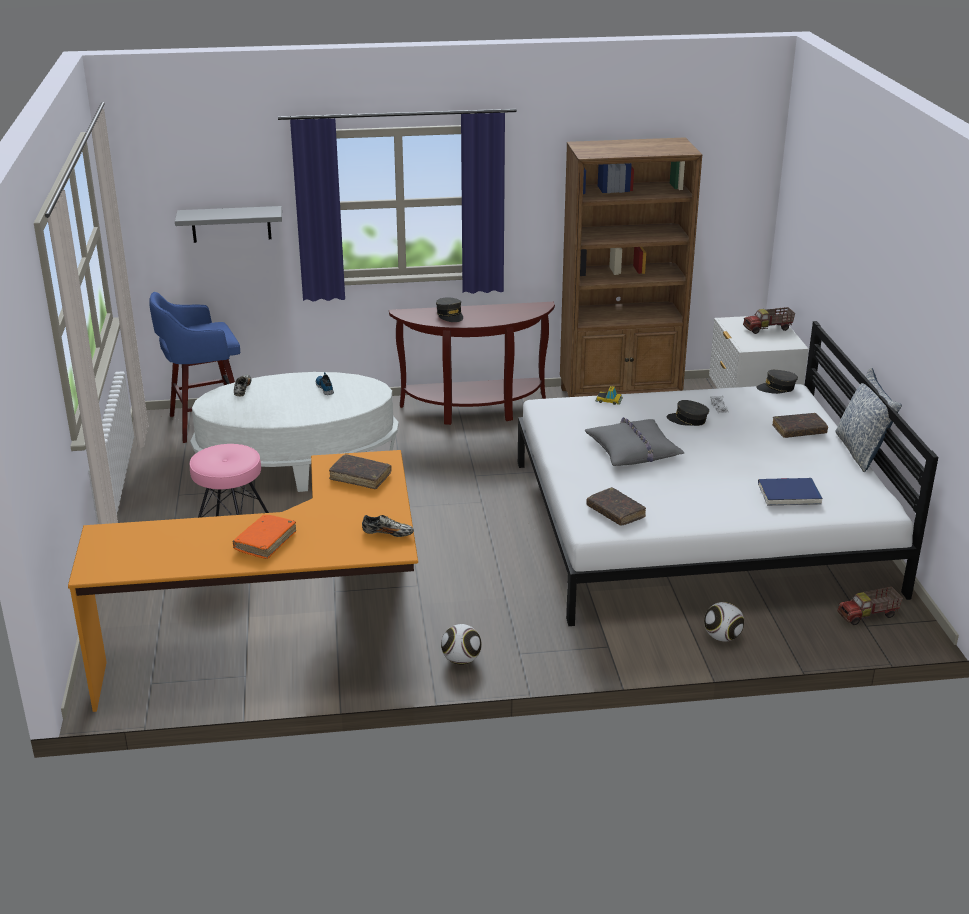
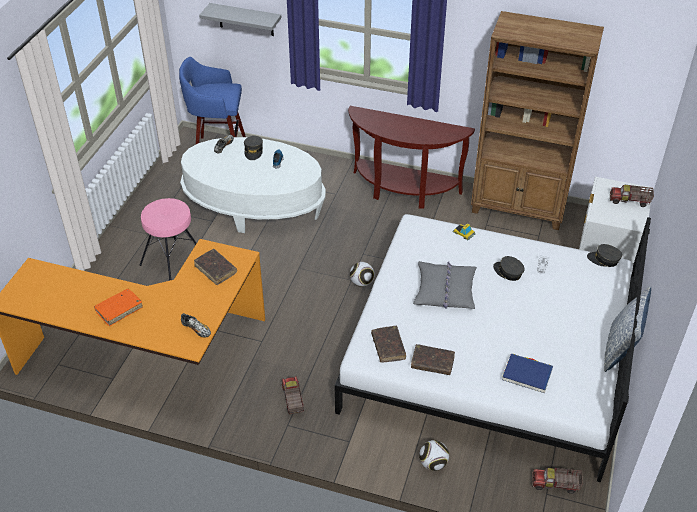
camera: 25 degrees right, 15 degrees up
grey cap [436,297,463,322] -> grey cap moved to [244,136,263,160]
football [441,624,482,665] -> football moved to [350,262,375,287]
brown book [772,413,828,438] -> brown book moved to [411,344,455,375]
none -> toy truck [282,376,304,414]

